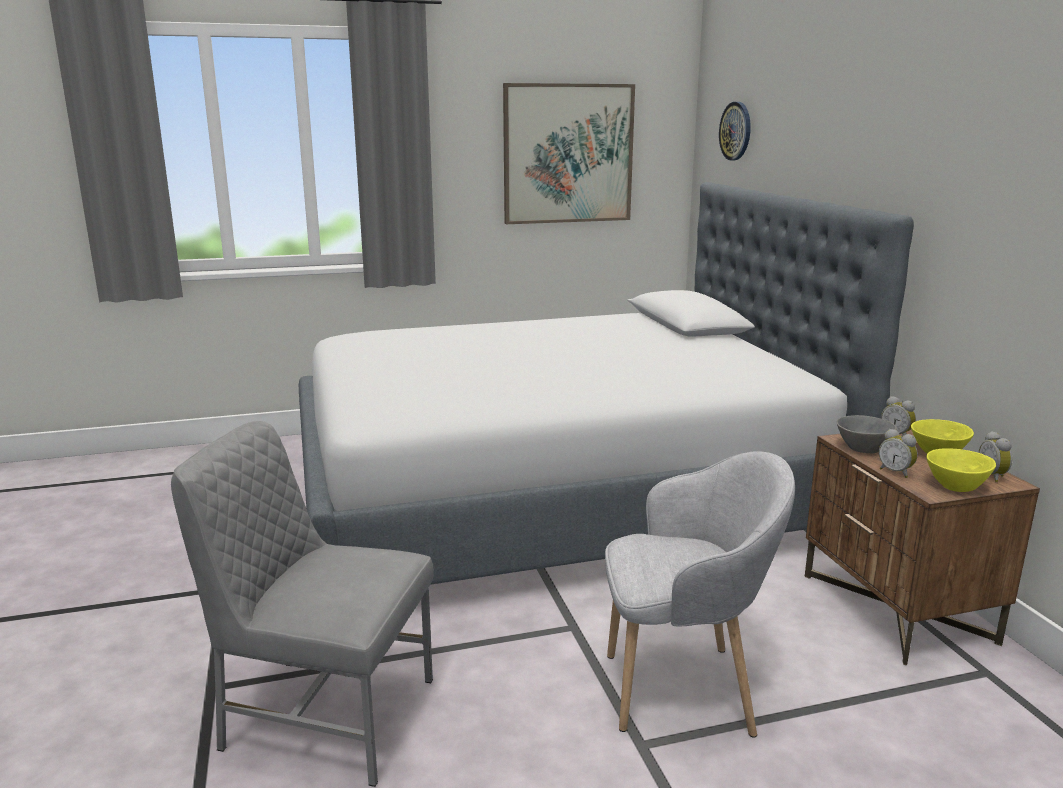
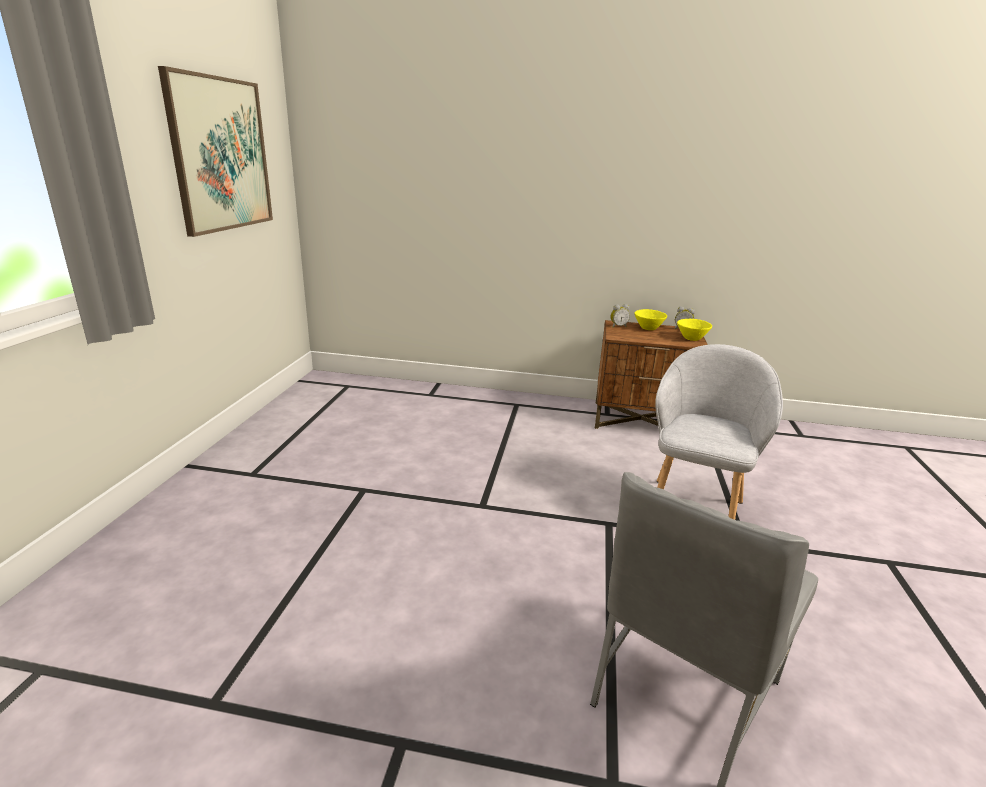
camera: 65 degrees left, 5 degrees up
bed [299,182,914,585] -> none
wall clock [719,102,751,160] -> none
grey bowl [837,415,897,453] -> none
alarm clock [879,429,918,478] -> none

